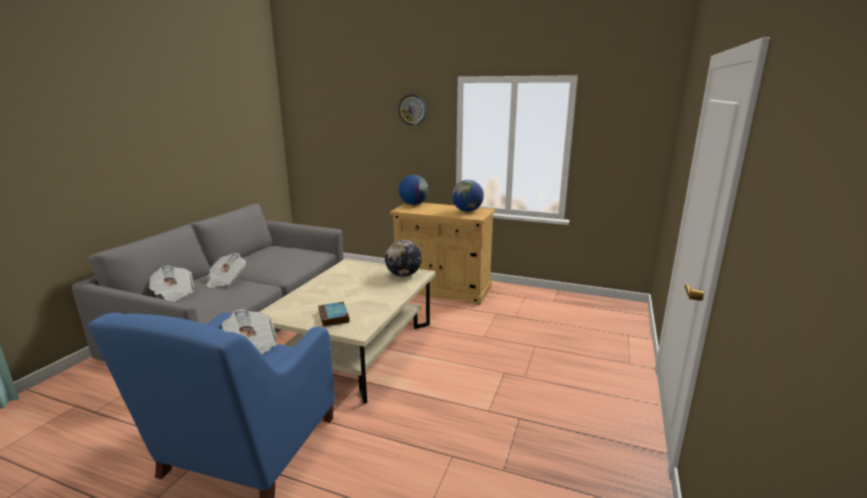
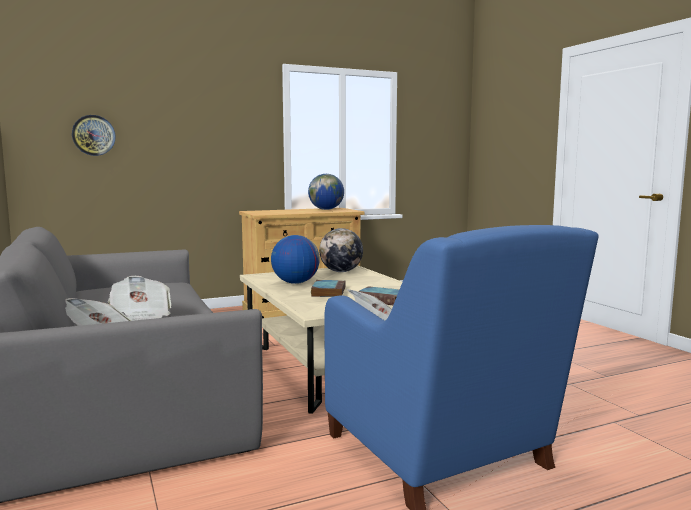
camera: 45 degrees left, 10 degrees down
wall clock [398,94,427,126] -> wall clock moved to [72,115,116,156]
globe [399,175,429,205] -> globe moved to [271,235,320,284]
none -> book [311,280,346,297]

